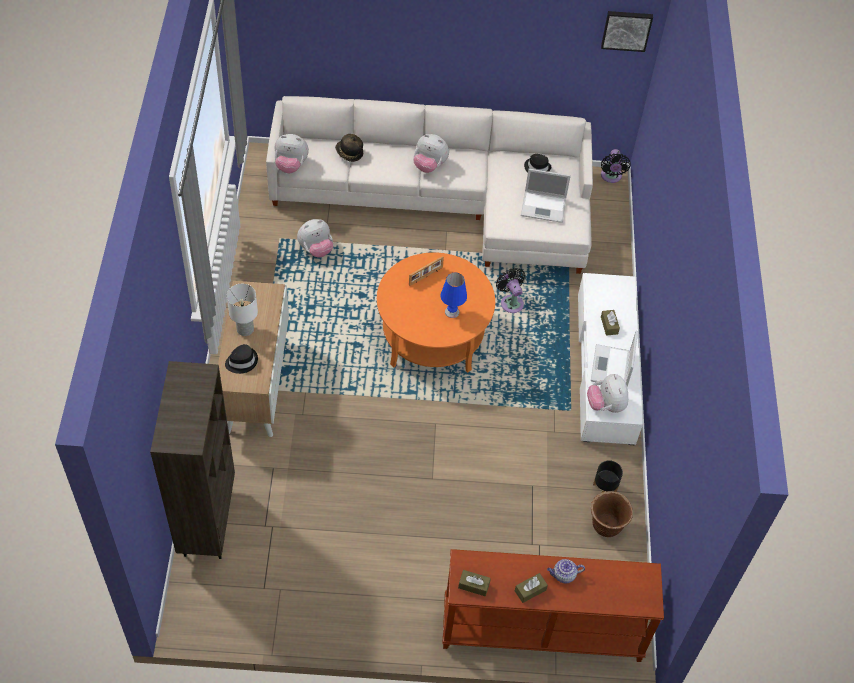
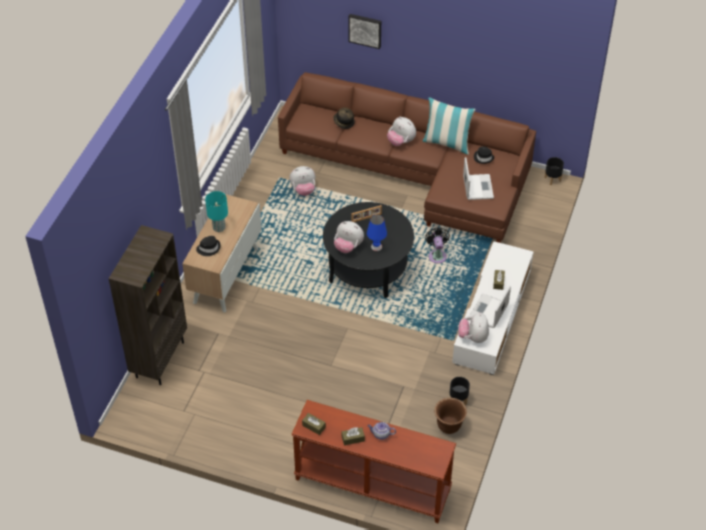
camera: 20 degrees right, 5 degrees down
white table lamp [227,284,258,336] -> turquoise table lamp [205,191,228,232]
white sofa [266,96,593,274] -> brown sofa [278,72,536,243]
plush toy [274,134,309,173] -> plush toy moved to [334,221,364,253]
orange coffee table [377,252,495,373] -> black coffee table [323,202,414,298]
laptop [521,169,571,223] -> laptop turned 120 degrees counterclockwise [463,157,494,200]
picture [601,11,653,52] -> picture moved to [348,14,381,49]
black fan [601,149,631,183] -> black planter [544,157,564,185]
none -> pillow [422,97,476,155]

